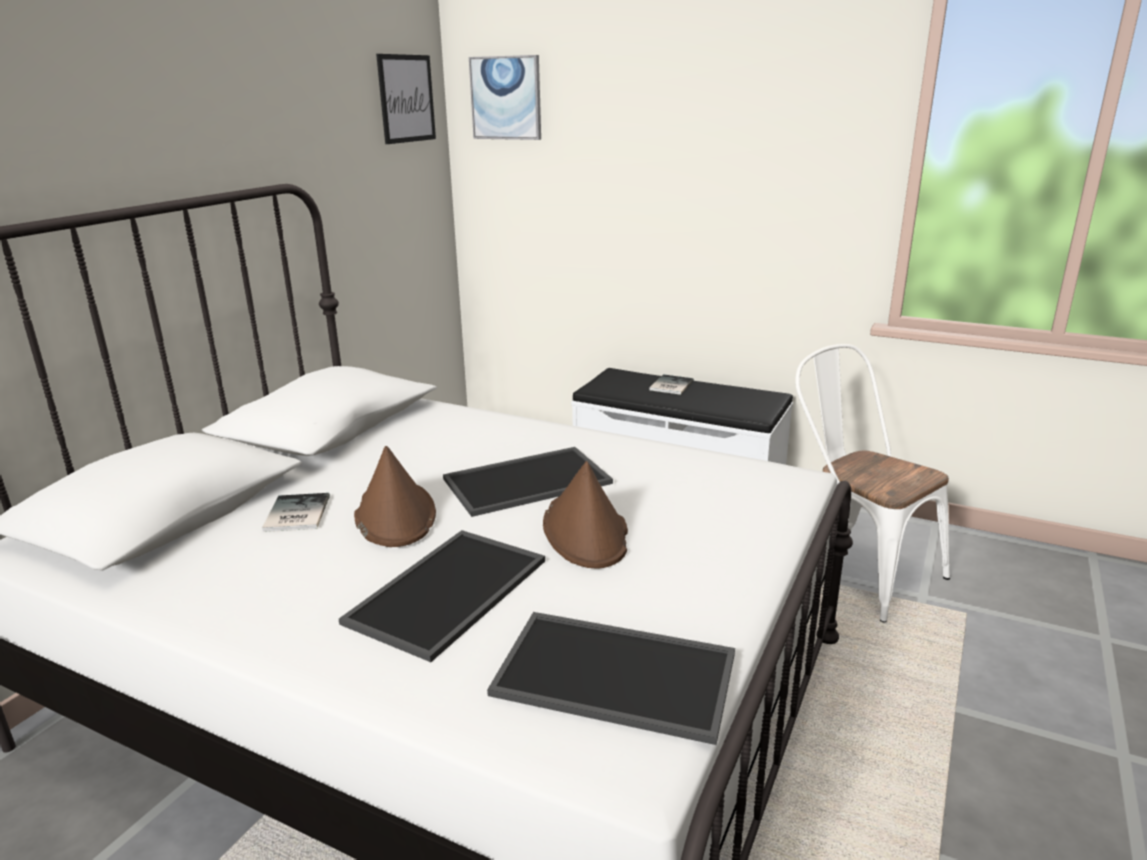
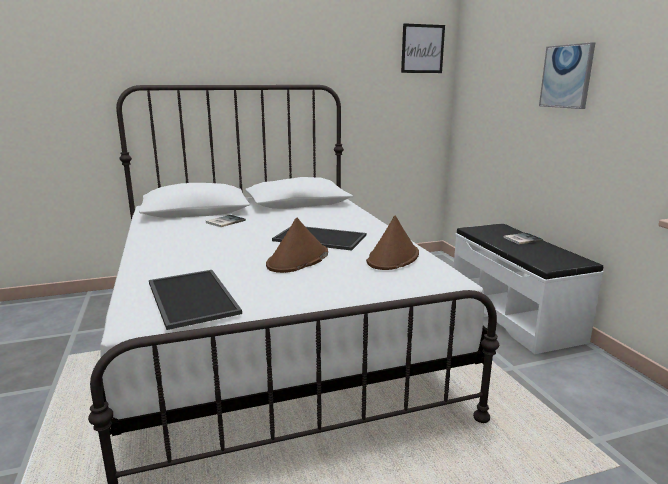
camera: 45 degrees right, 5 degrees down
tray [339,530,545,662] -> none
brown hat [354,446,436,547] -> brown hat moved to [366,215,419,270]
picture [469,55,541,140] -> picture moved to [539,42,595,109]
white chair [795,344,950,623] -> none

